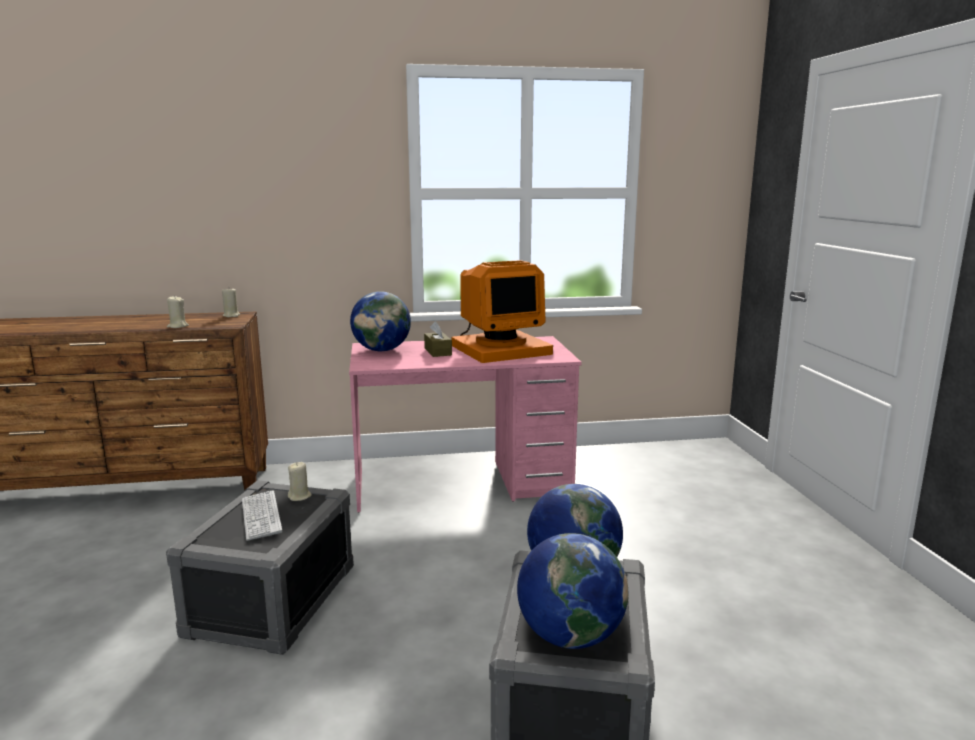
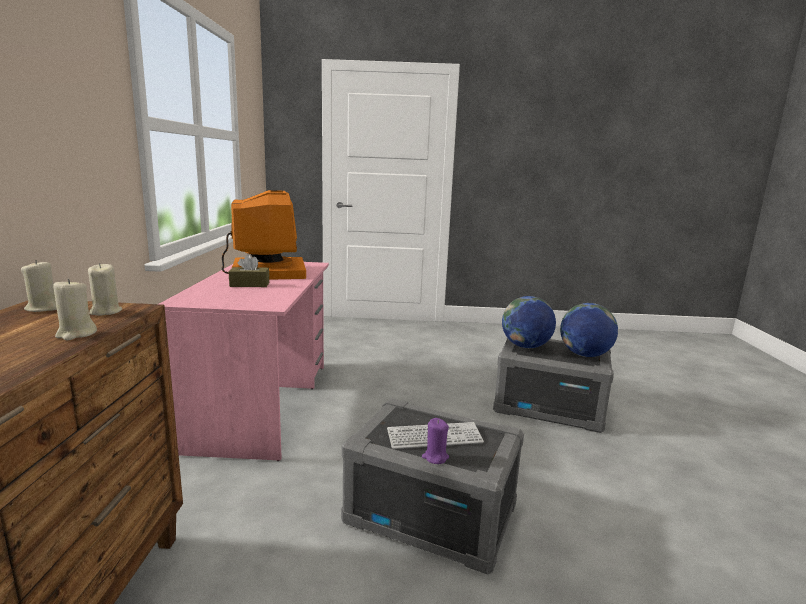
camera: 80 degrees left, 0 degrees up
beige candle [288,462,312,501] -> beige candle moved to [88,263,122,316]
globe [350,291,411,351] -> none
none -> purple candle [422,418,449,464]

